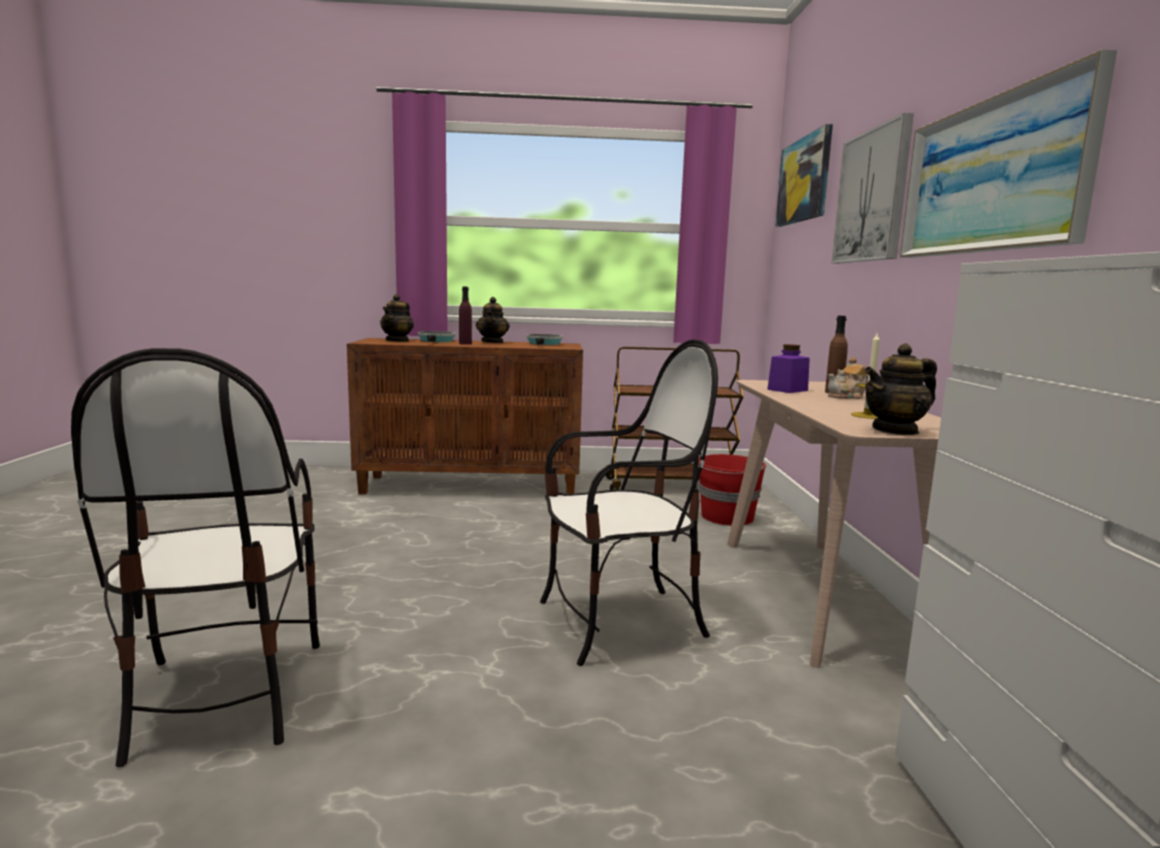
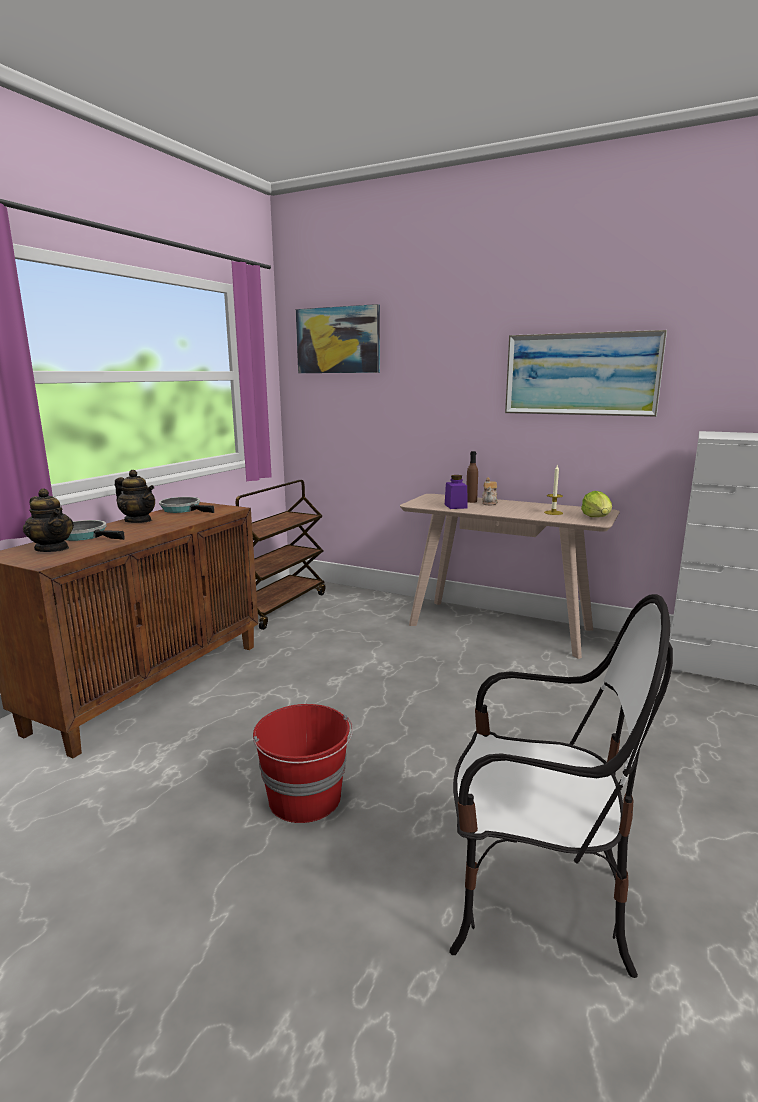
camera: 60 degrees left, 5 degrees up
purple bottle [459,287,472,345] -> none
chair [540,339,718,666] -> none
red bucket [698,454,766,526] -> red bucket moved to [253,704,353,823]
picture [831,113,914,263] -> none
teapot [864,343,937,435] -> lettuce [581,491,612,517]

